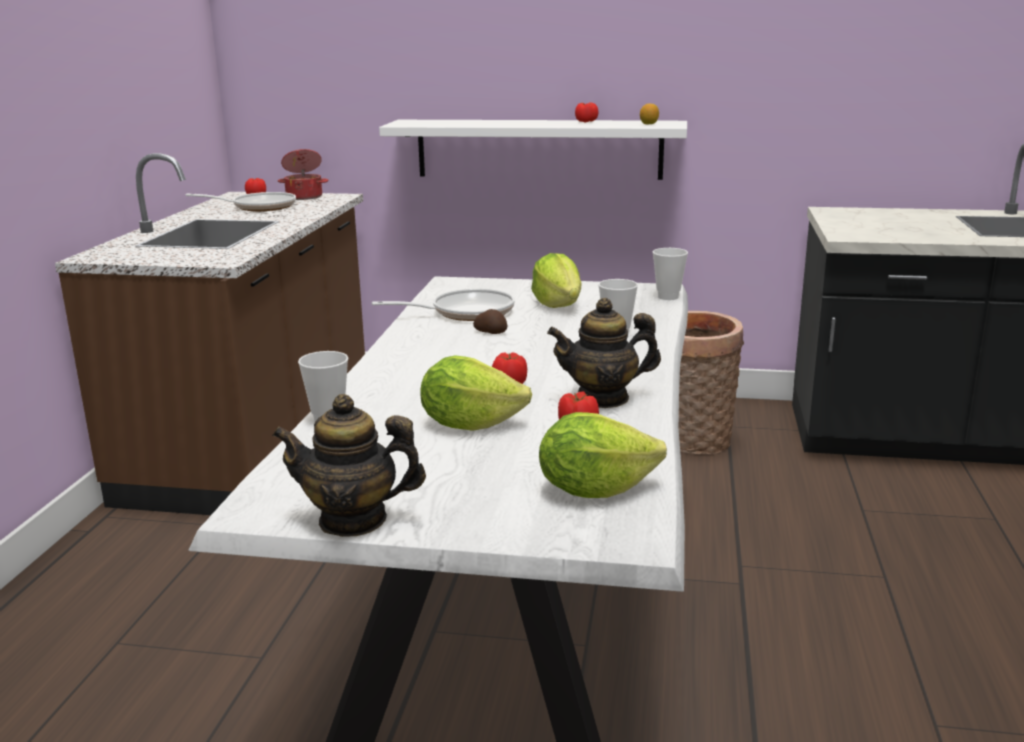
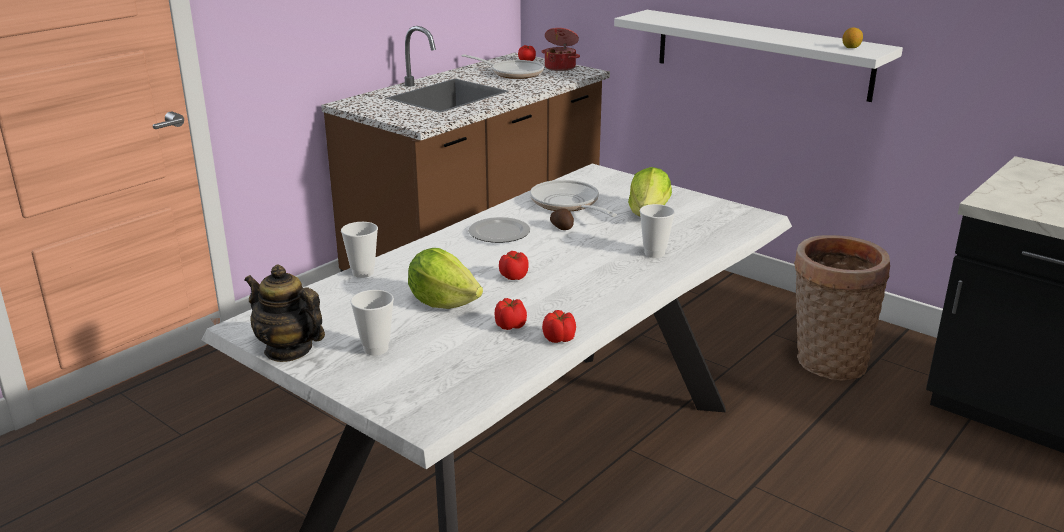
camera: 30 degrees right, 5 degrees up
frying pan [372,289,515,321] -> frying pan turned 135 degrees counterclockwise [530,180,617,217]
lettuce [539,412,667,498] -> none
teapot [547,298,661,408] -> none
tomato [575,102,599,122] -> tomato moved to [542,310,576,343]
cup [653,248,688,300] -> cup moved to [350,290,394,355]
none -> plate [469,217,530,243]

